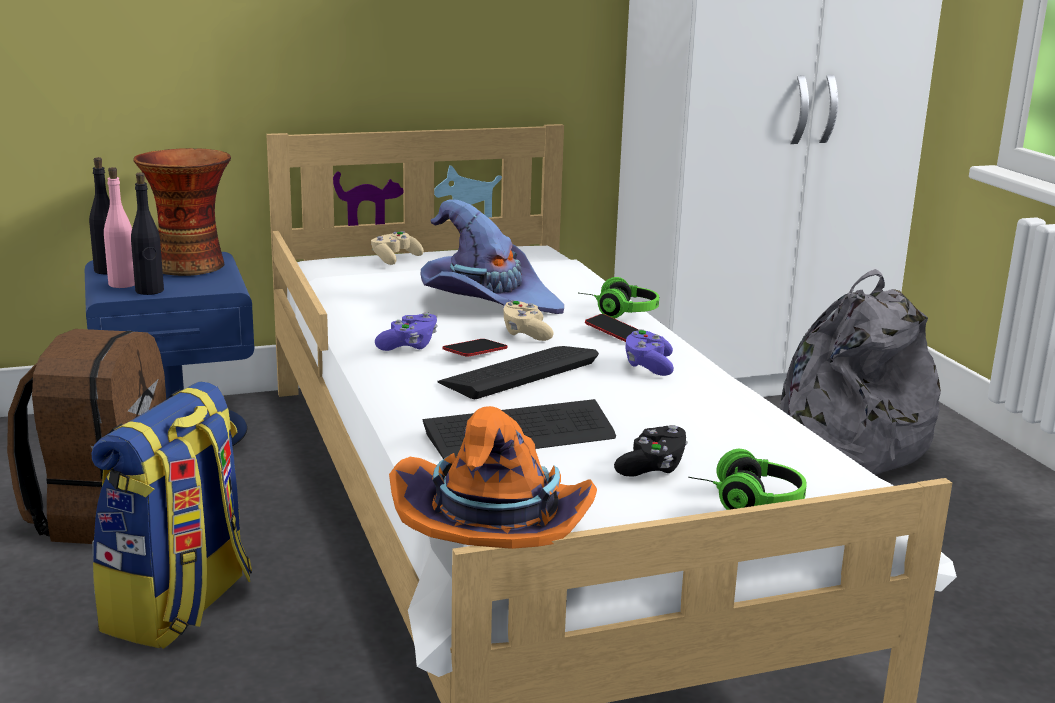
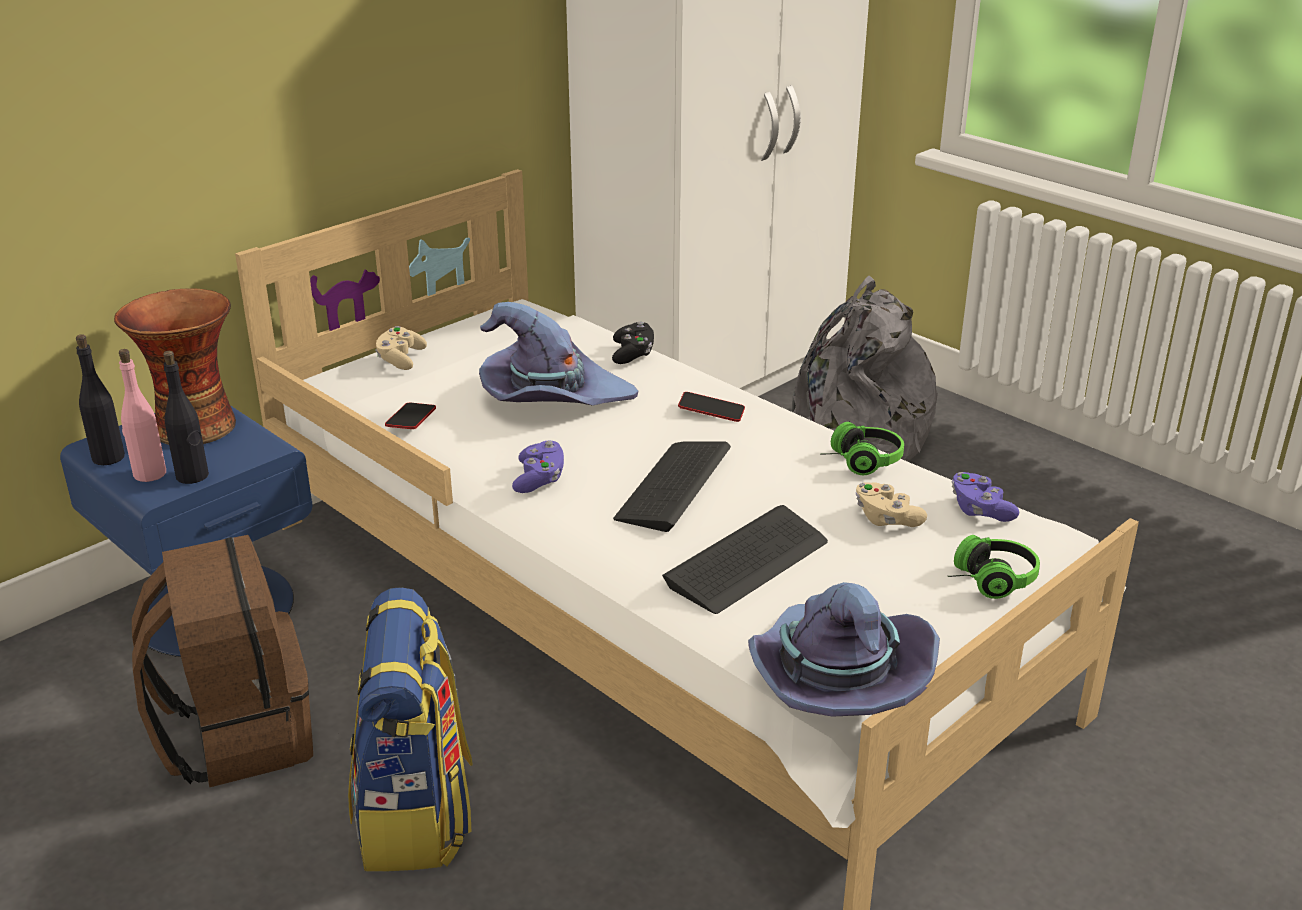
camera: 25 degrees left, 10 degrees up
orange hat [389,406,597,549] -> purple hat [748,582,940,717]
phone [443,339,507,357] -> phone moved to [385,403,436,429]
beige game controller [503,300,554,341] -> beige game controller moved to [856,483,927,527]
headphones [580,277,659,318] -> headphones moved to [827,422,904,475]
black game controller [614,425,688,477] -> black game controller moved to [612,322,654,364]
purple game controller [626,329,674,376] -> purple game controller moved to [952,472,1019,522]

